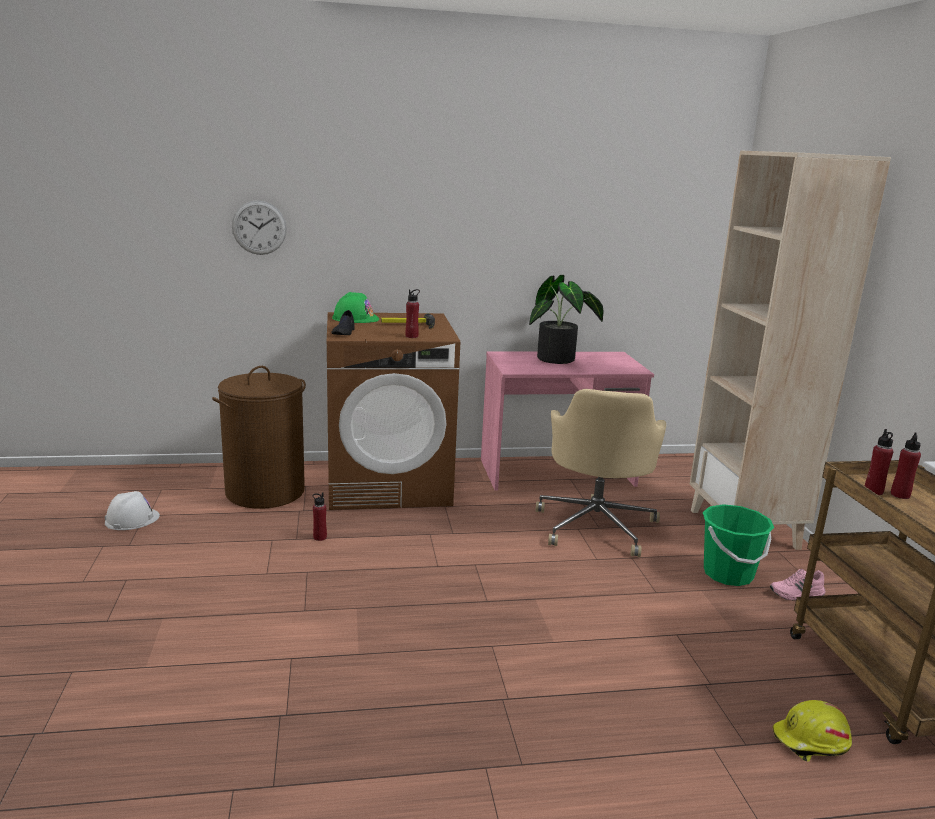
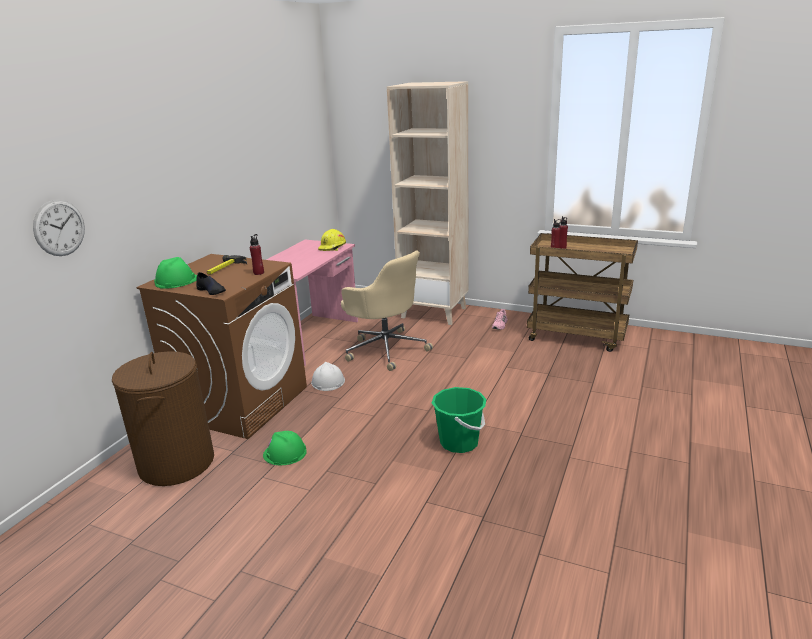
camera: 55 degrees left, 5 degrees up
white hard hat [105,491,160,530] -> white hard hat moved to [311,362,345,391]
red bottle [312,492,327,541] -> green hard hat [263,431,307,465]
potted plant [529,275,604,364] -> none
green bucket [703,504,774,586] -> green bucket moved to [432,387,486,453]
yellow hard hat [772,700,852,762] -> yellow hard hat moved to [318,229,346,251]

